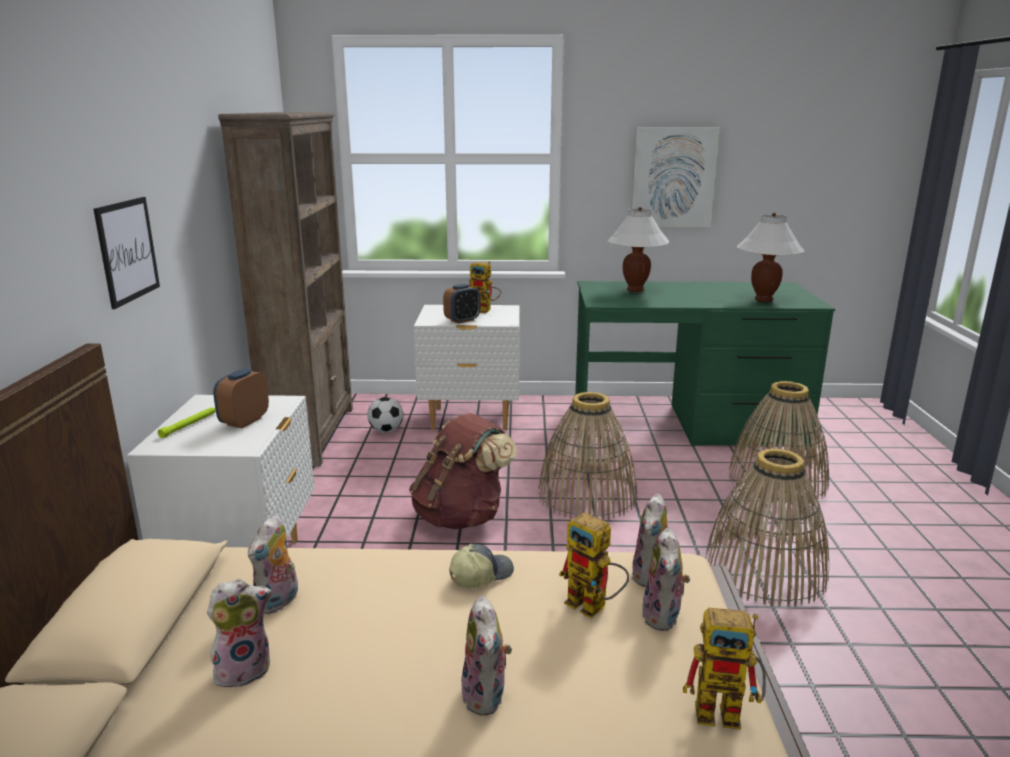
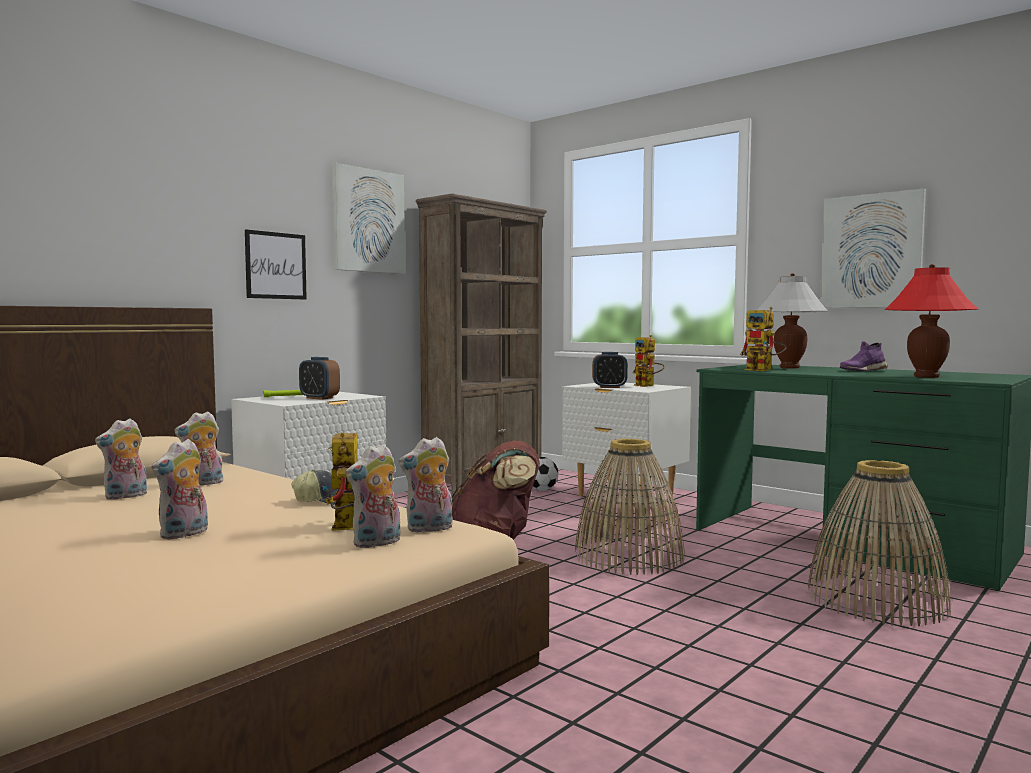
camera: 40 degrees right, 15 degrees down
plush toy [207,578,272,691] -> plush toy turned 120 degrees clockwise [95,418,147,500]
alarm clock [213,368,269,428] -> alarm clock turned 120 degrees counterclockwise [299,357,340,400]
toy robot [683,607,766,730] -> toy robot moved to [740,307,786,371]
basket [705,449,829,607] -> none
white table lamp [737,213,805,302] -> red table lamp [885,264,978,378]
none -> picture [332,163,405,274]
none -> purple shoe [840,341,888,371]

